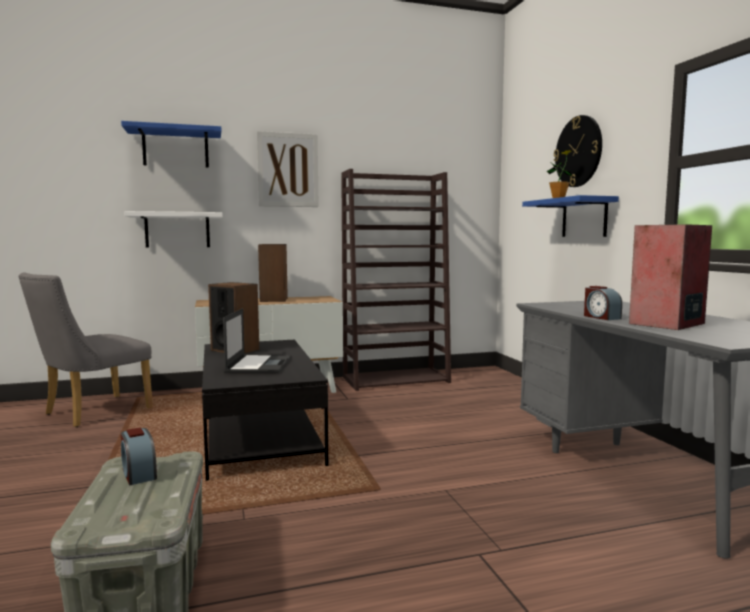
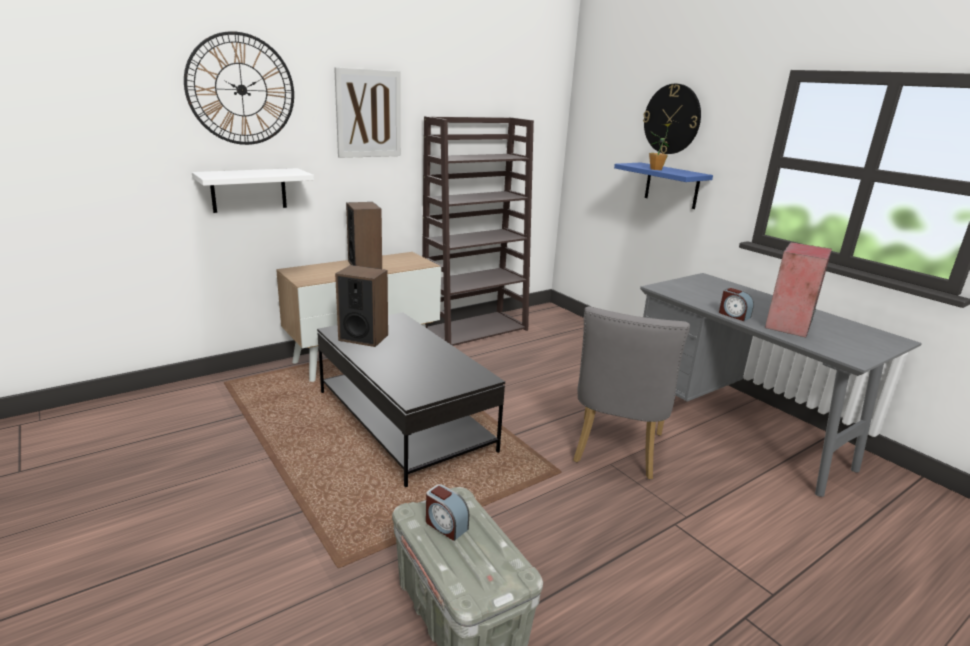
camera: 20 degrees left, 15 degrees up
grey chair [19,273,153,427] -> grey chair moved to [573,306,690,479]
blue shelf [121,121,221,168] -> wall clock [184,31,294,145]
laptop [223,308,291,373] -> none

